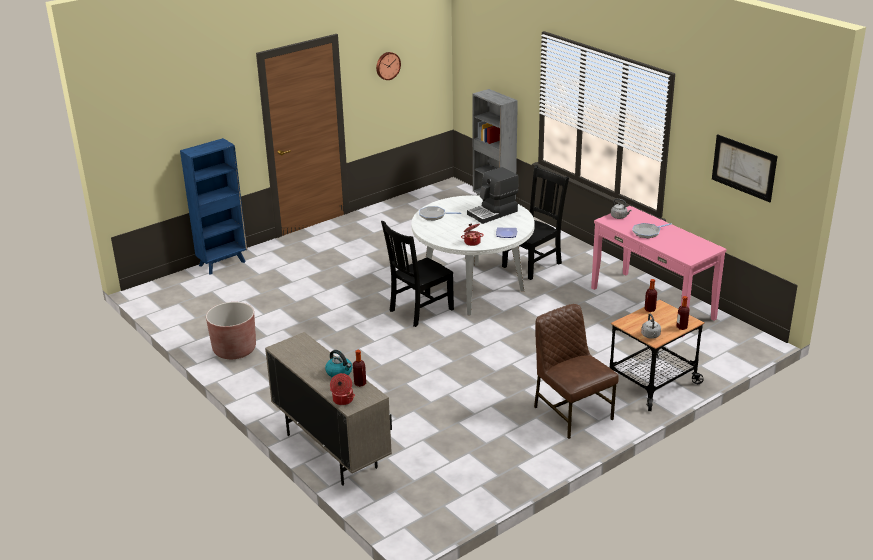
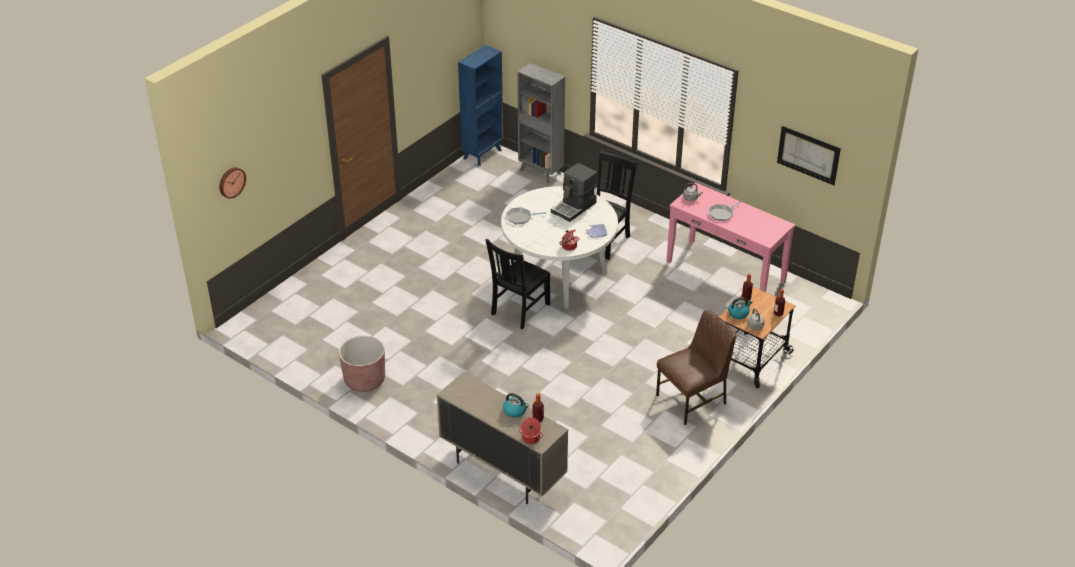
camera: 15 degrees left, 10 degrees up
blue bookcase [180,138,247,274] -> blue bookcase moved to [458,45,503,166]
wall clock [376,52,401,80] -> wall clock moved to [219,167,246,199]
brown chair [534,304,619,439] -> brown chair turned 105 degrees clockwise [656,310,736,425]
none -> kettle [728,297,752,319]

